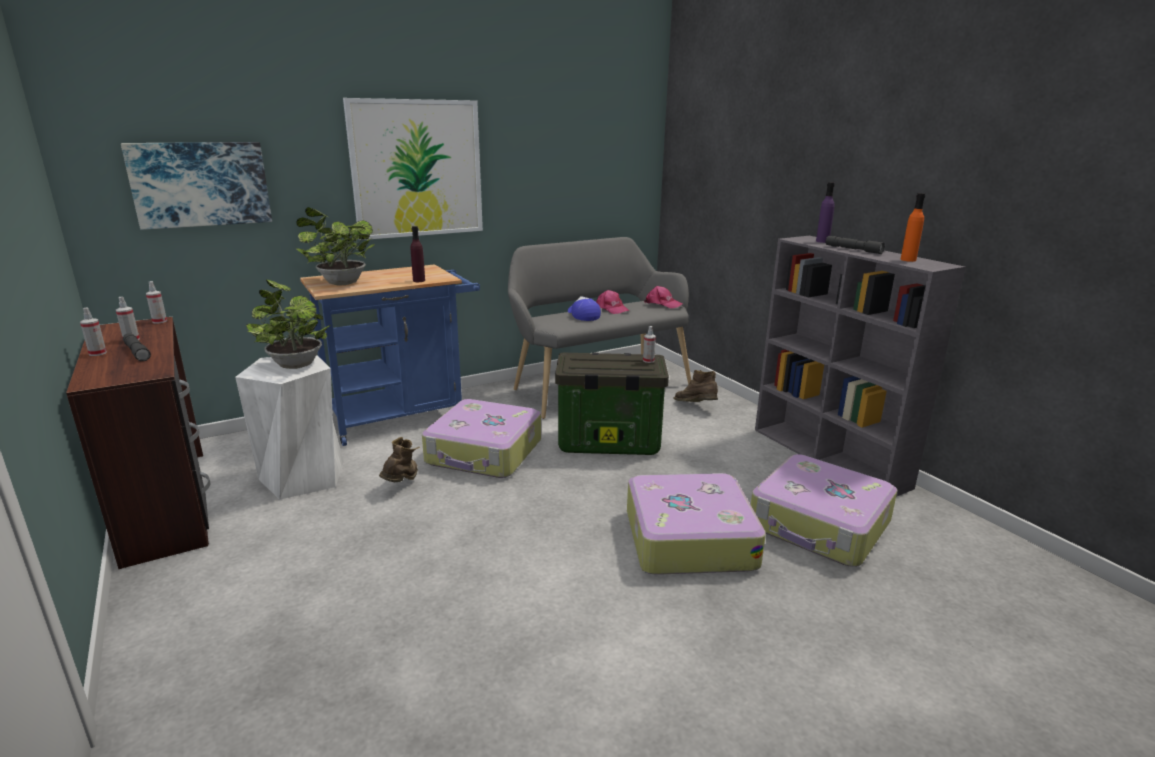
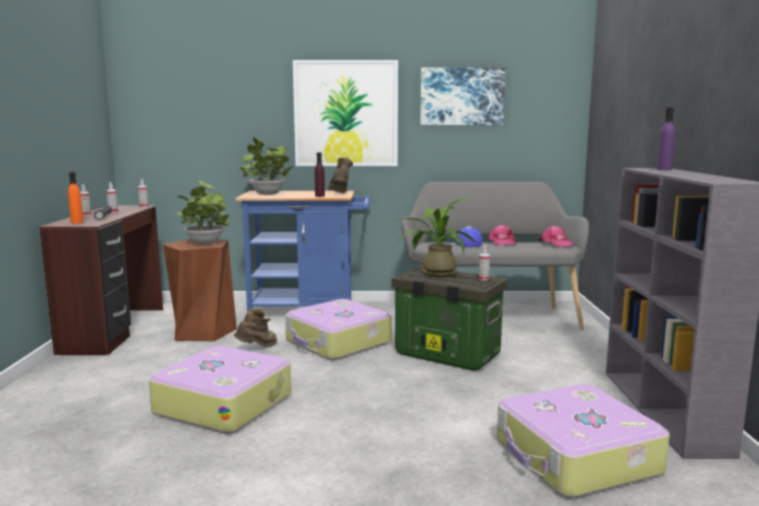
camera: 30 degrees right, 10 degrees down
picture [121,142,272,230] -> picture moved to [420,68,505,125]
white stool [235,355,344,499] -> brown stool [163,239,237,341]
suitcase [627,473,766,575] -> suitcase moved to [149,346,291,433]
brown boot [673,370,718,402] -> brown boot moved to [328,157,353,193]
grey flashlight [826,236,885,254] -> none
orange bottle [900,193,925,262] -> orange bottle moved to [68,172,83,224]
none -> potted plant [395,197,478,278]

